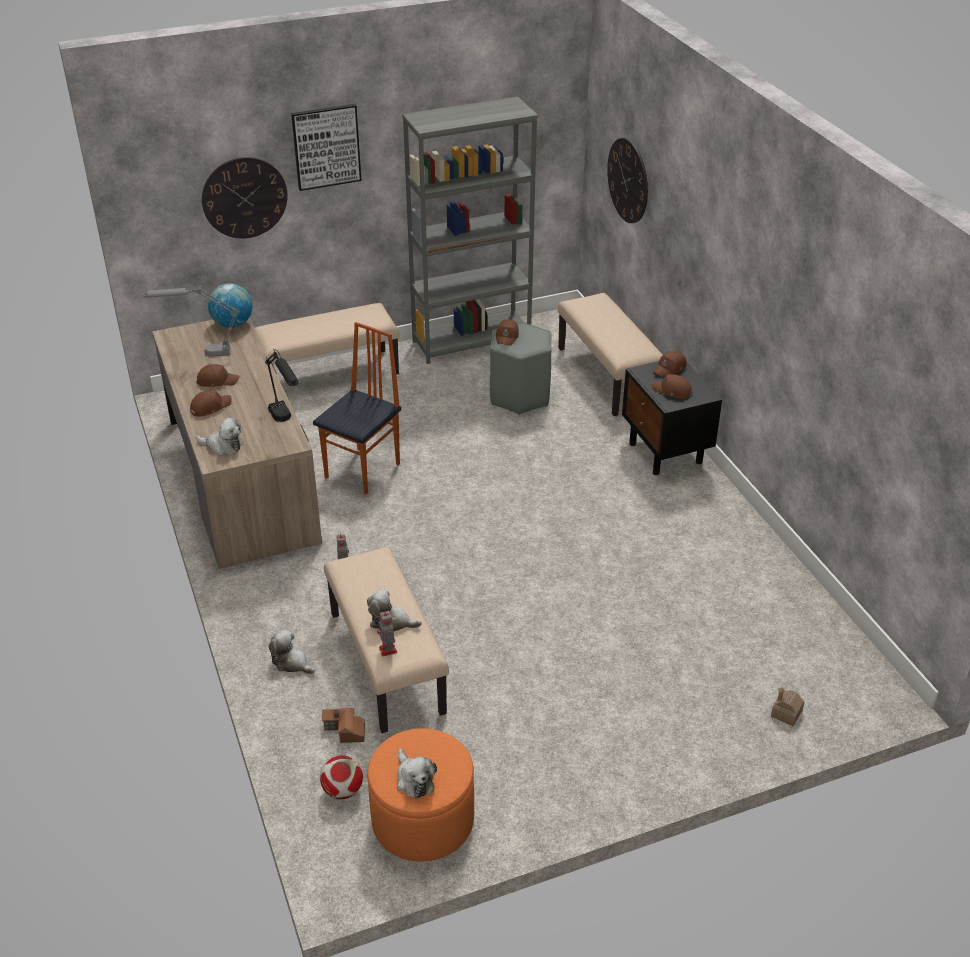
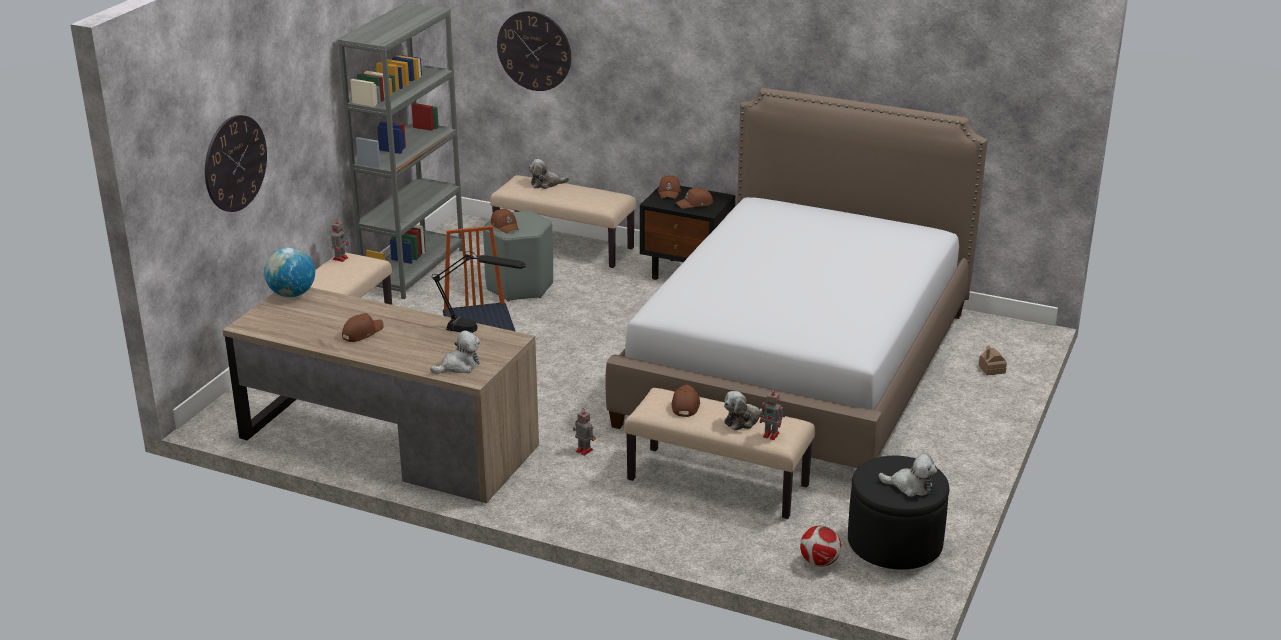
camera: 45 degrees left, 10 degrees down
grey table lamp [143,287,240,357] -> none
brown cap [190,390,232,417] -> brown cap moved to [672,385,700,417]
plush toy [268,630,315,674] -> plush toy moved to [528,159,570,189]
picture [291,104,361,191] -> none
toy house [322,708,365,743] -> none
orange ottoman [367,728,474,862] -> black ottoman [848,456,949,570]
none -> toy robot [331,218,349,262]
none -> bed [606,88,988,468]

